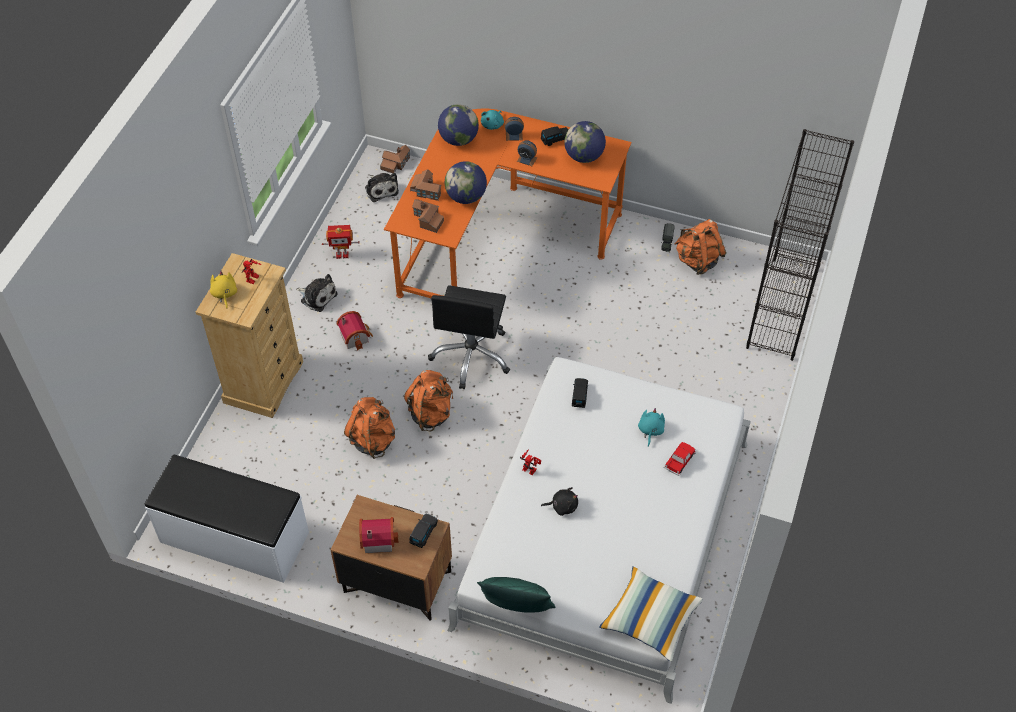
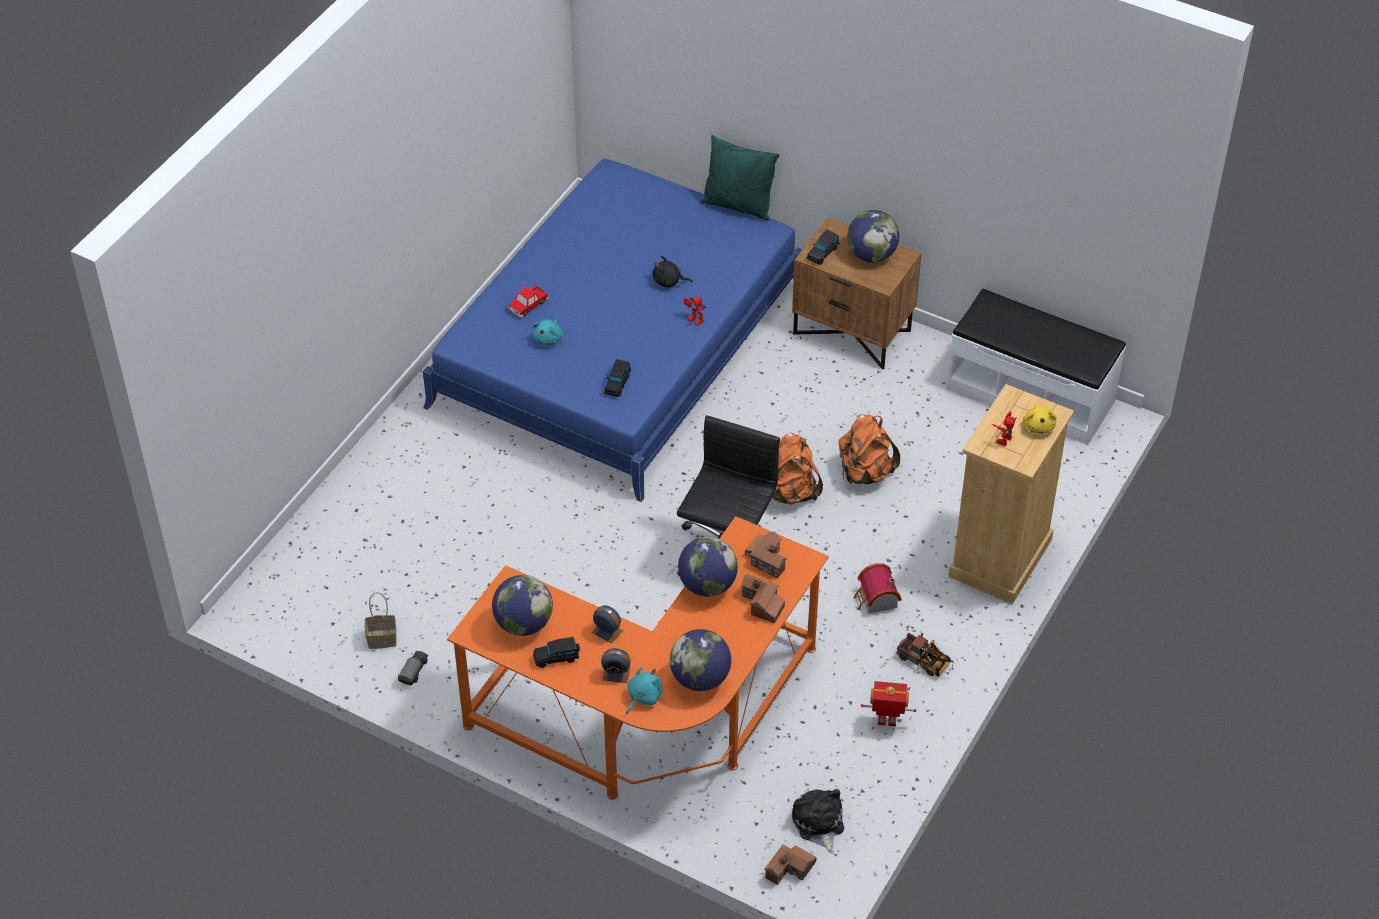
camera: 170 degrees left, 5 degrees down
plush toy [296,274,338,312] -> toy truck [896,633,953,677]
toy house [359,517,398,553] -> globe [847,210,900,263]
white bed [447,357,751,704] -> blue bed [423,159,802,502]
pillow [599,566,703,662] -> none
orange backpack [675,219,726,275] -> basket [364,592,397,649]
black bookcase [746,129,854,361] -> none

